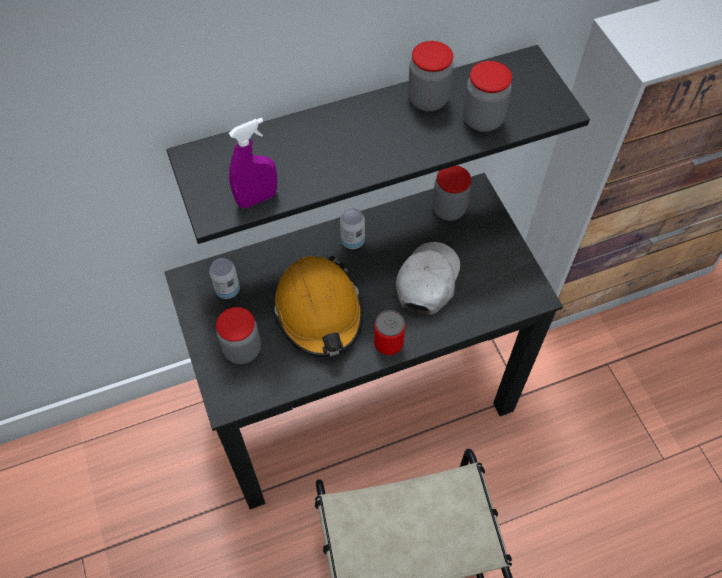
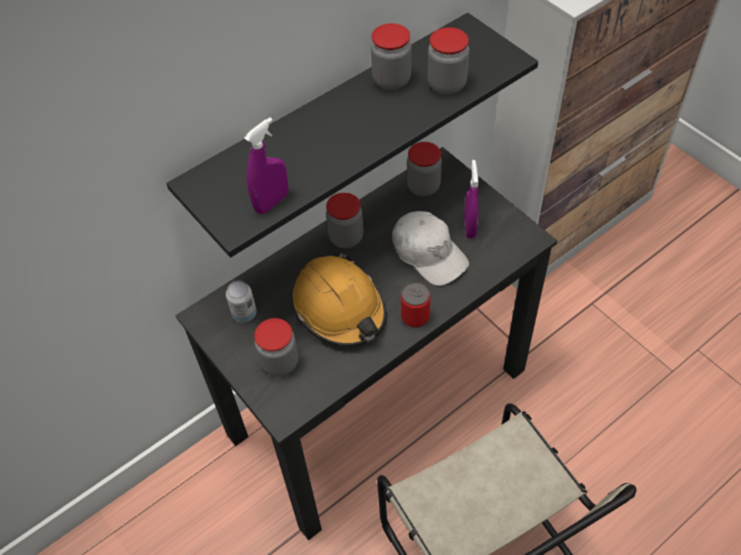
camera: 15 degrees left, 5 degrees down
can [340,208,365,249] -> jar [326,193,363,248]
white cap [396,242,460,315] -> white cap turned 135 degrees clockwise [392,211,469,286]
none -> purple spray bottle [464,160,478,239]

